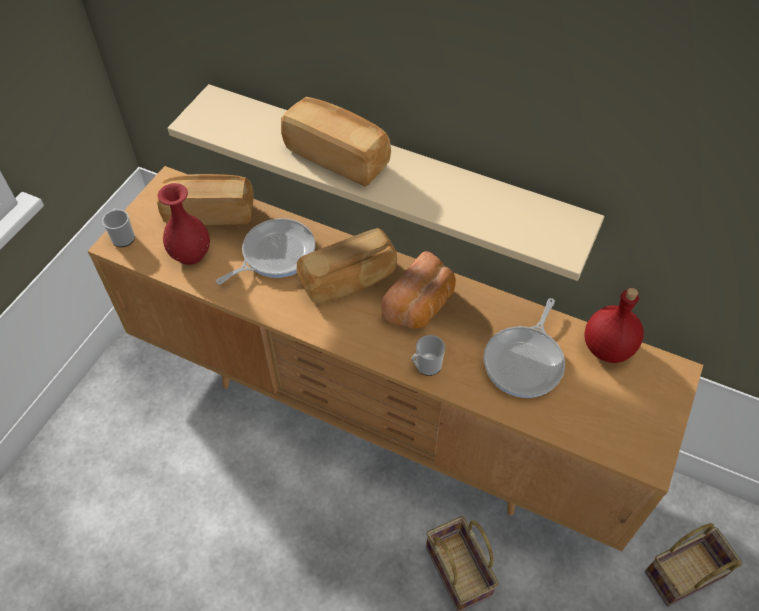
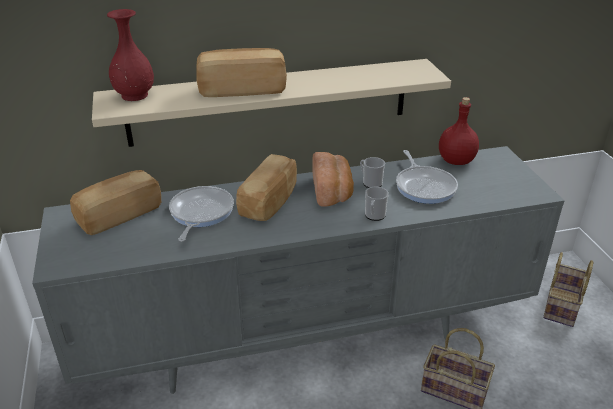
camera: 40 degrees left, 20 degrees down
brown cabinet [88,166,703,551] -> grey cabinet [32,146,565,394]
mug [102,208,135,247] -> mug moved to [360,157,385,188]
red vase [158,183,210,265] -> red vase moved to [107,9,154,101]

